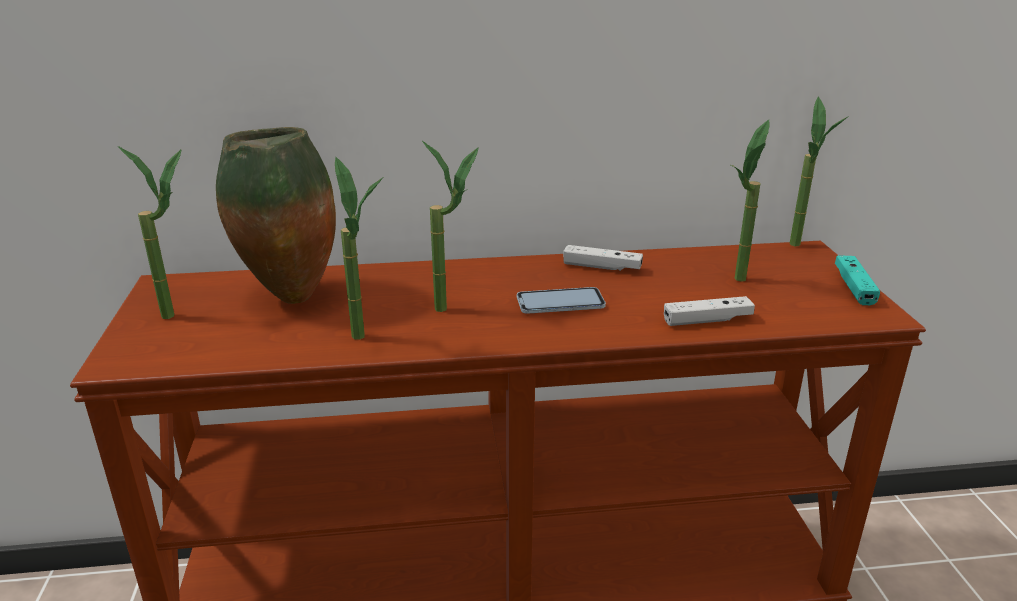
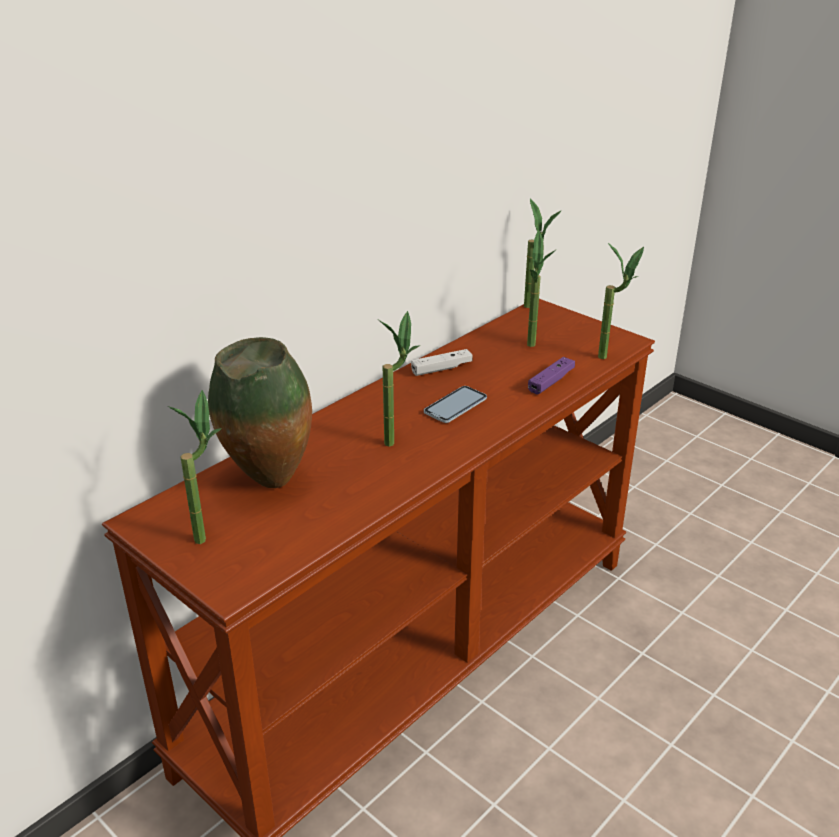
camera: 40 degrees left, 5 degrees up
potted plant [335,157,383,340] -> potted plant moved to [598,242,644,359]
white game controller [664,296,755,326] -> purple game controller [528,357,575,394]
turquoise game controller [835,255,880,305] -> none

